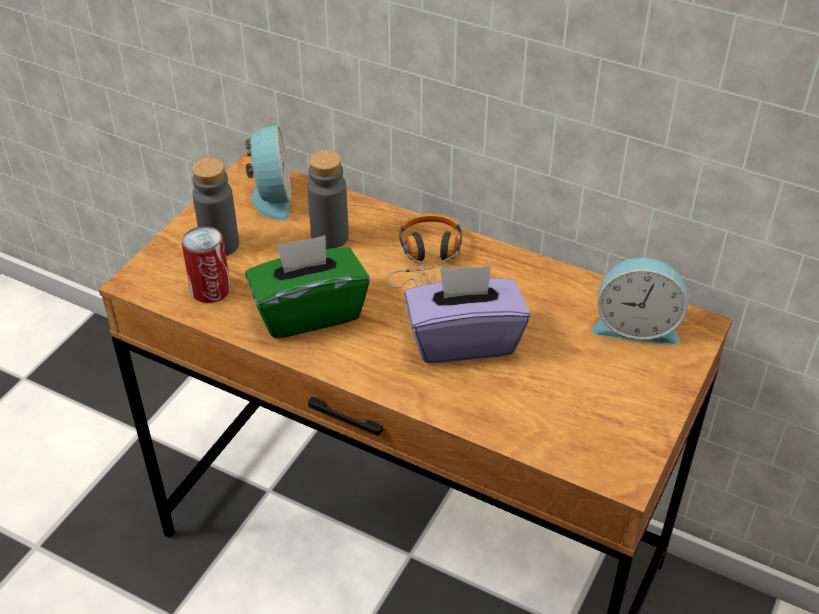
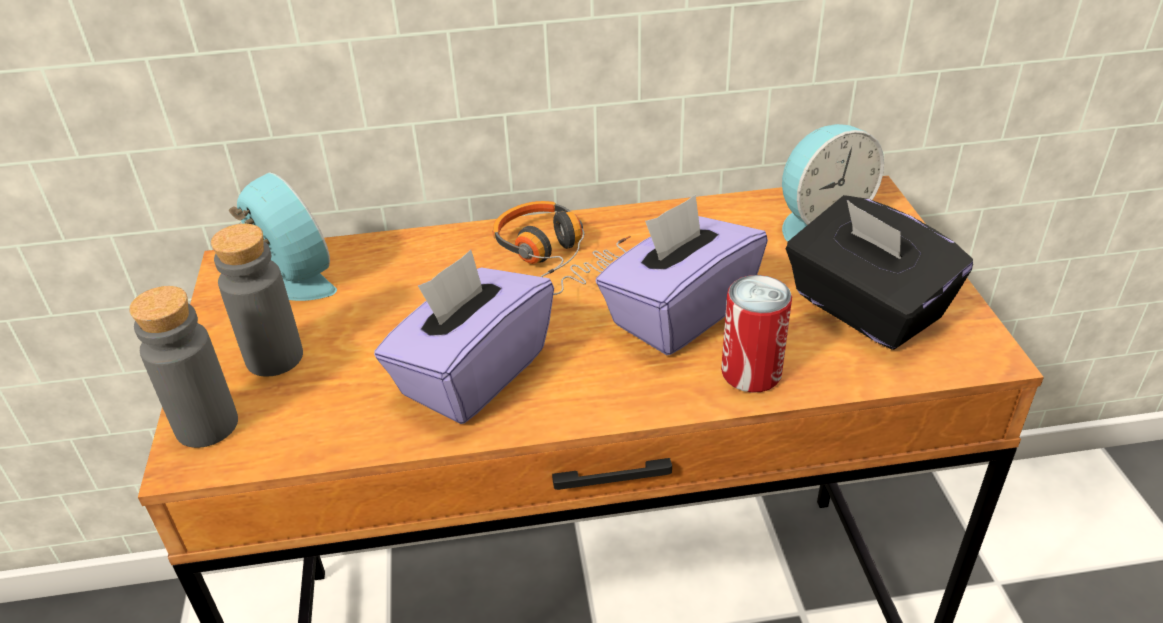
camera: 35 degrees left, 5 degrees down
can [181,226,231,303] -> can moved to [721,275,792,393]
green tissue box [245,235,370,339] -> purple tissue box [374,250,554,424]
grey bottle [307,150,349,249] -> grey bottle moved to [129,286,238,448]
none -> black tissue box [786,195,973,350]

